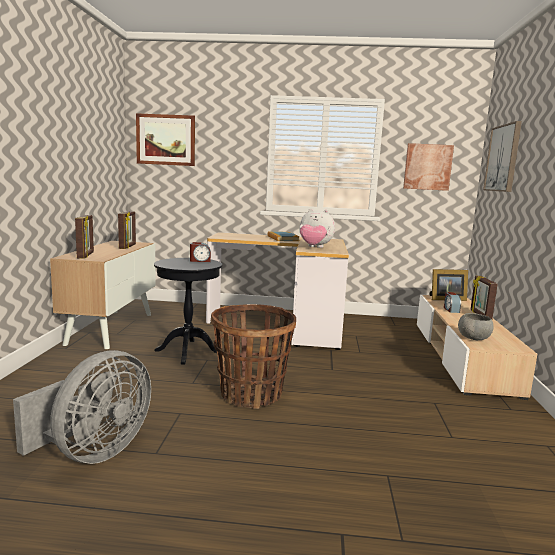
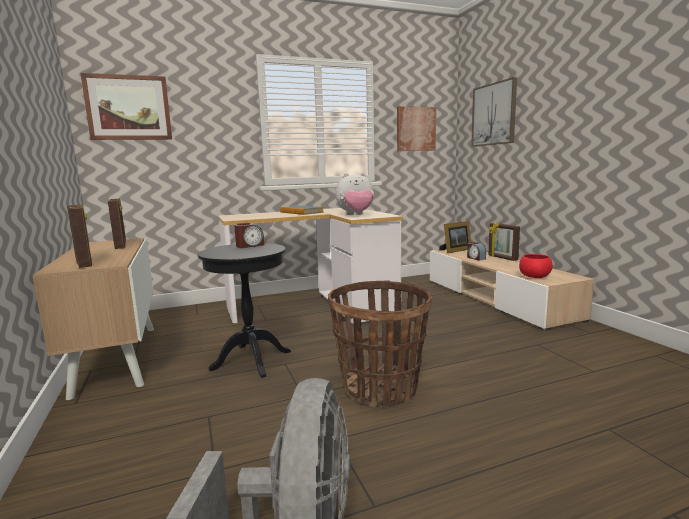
camera: 25 degrees left, 0 degrees up
grey bowl [458,313,494,340] -> red bowl [519,254,553,278]

